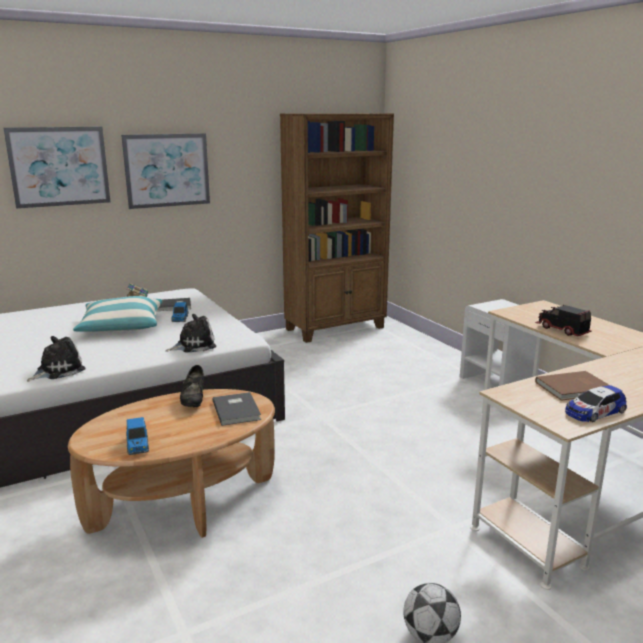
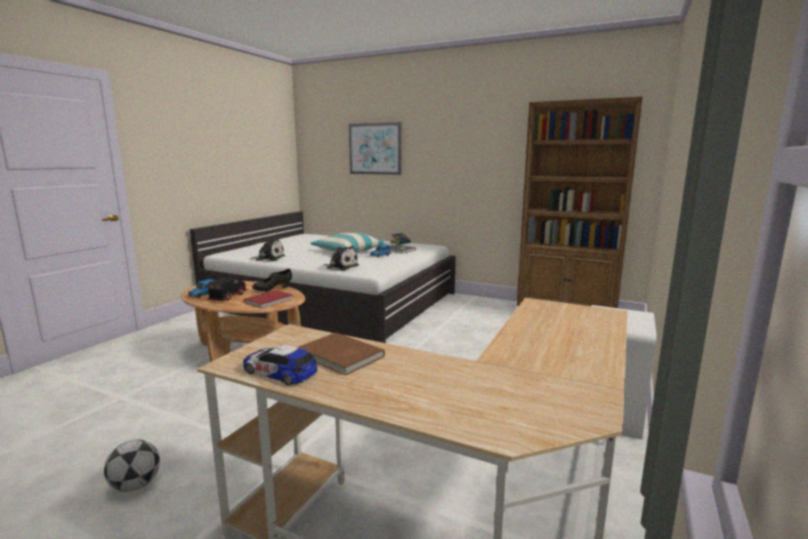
camera: 55 degrees right, 5 degrees down
picture [121,133,210,209] -> none
grey book [212,392,261,426] -> red book [244,290,294,308]
toy truck [535,305,592,336] -> toy truck moved to [207,276,249,301]

